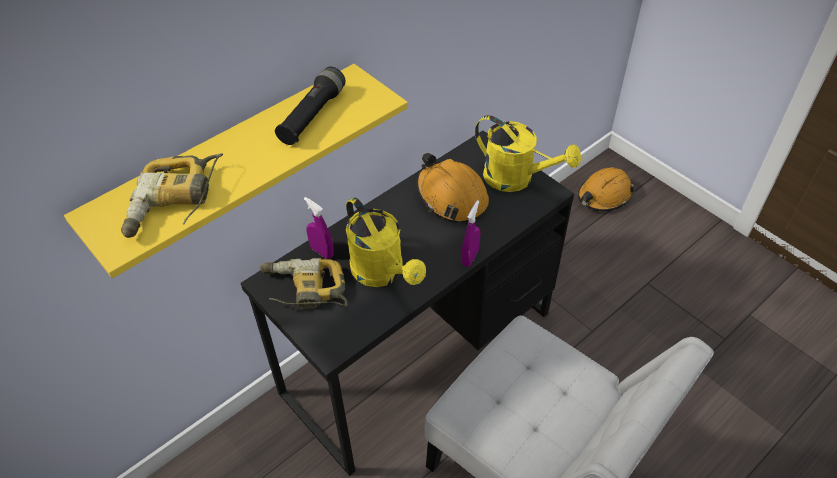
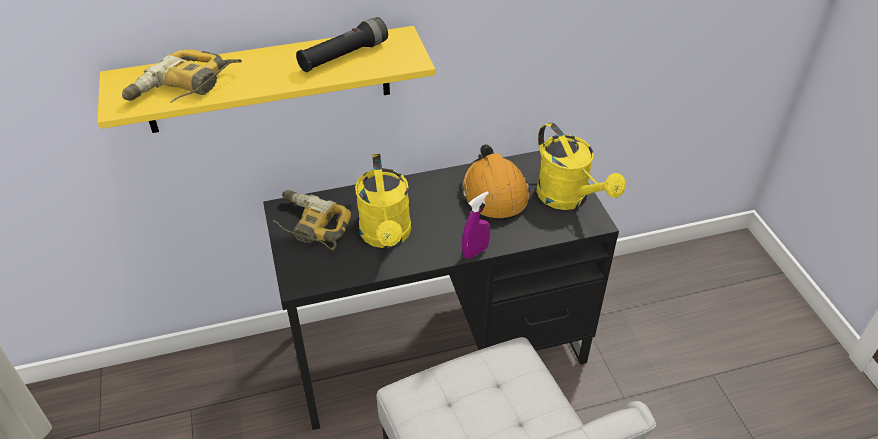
camera: 25 degrees right, 5 degrees down
purple spray bottle [304,197,334,259] -> none
orange hard hat [577,167,635,211] -> none

